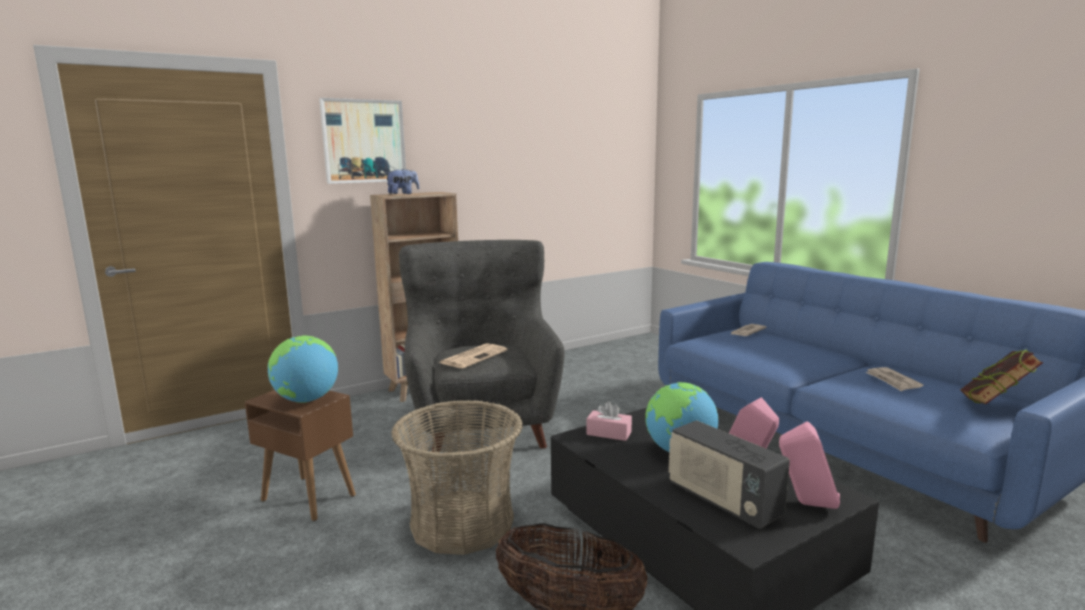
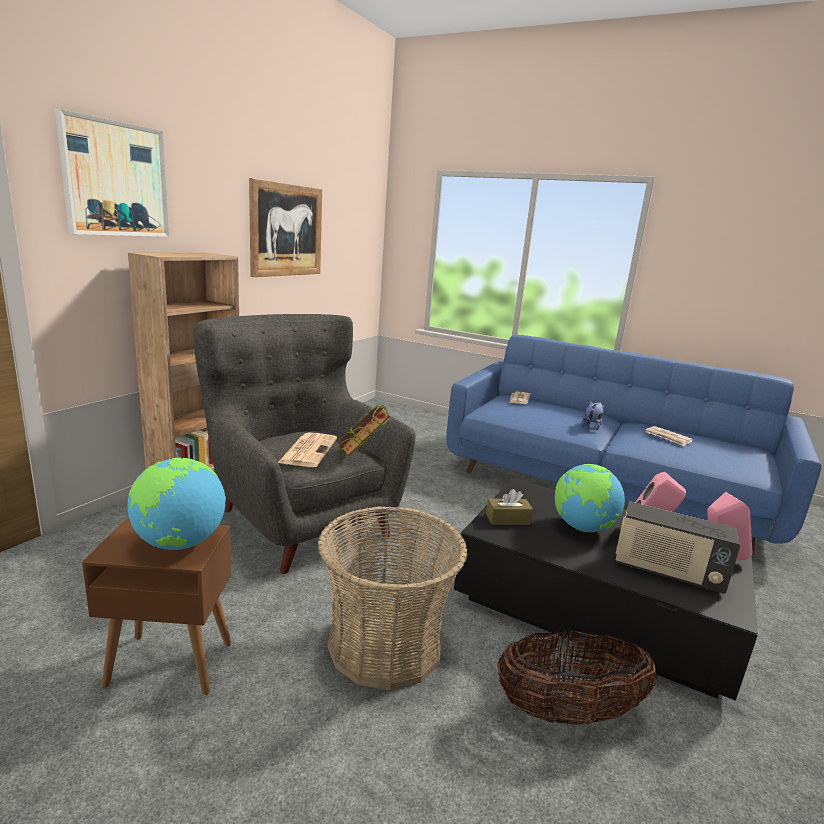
camera: 30 degrees left, 5 degrees up
plush toy [385,169,419,194] -> plush toy moved to [581,401,605,430]
pink tissue box [586,401,632,441] -> brown tissue box [486,489,533,525]
book [960,349,1043,404] -> book moved to [338,404,390,456]
none -> picture [249,178,322,277]

